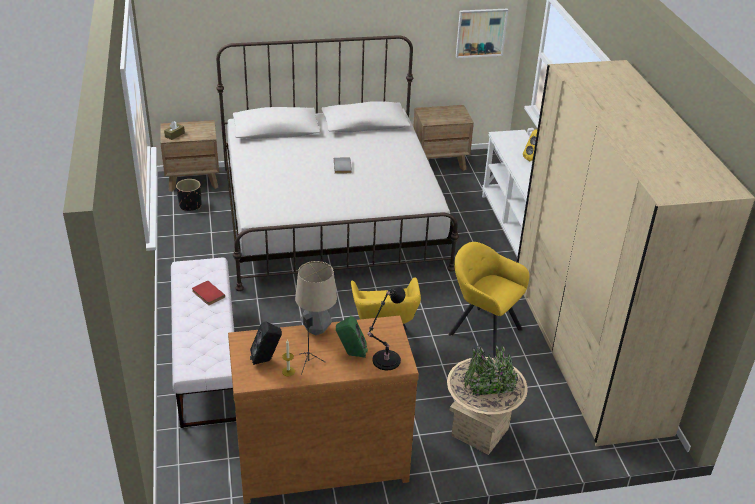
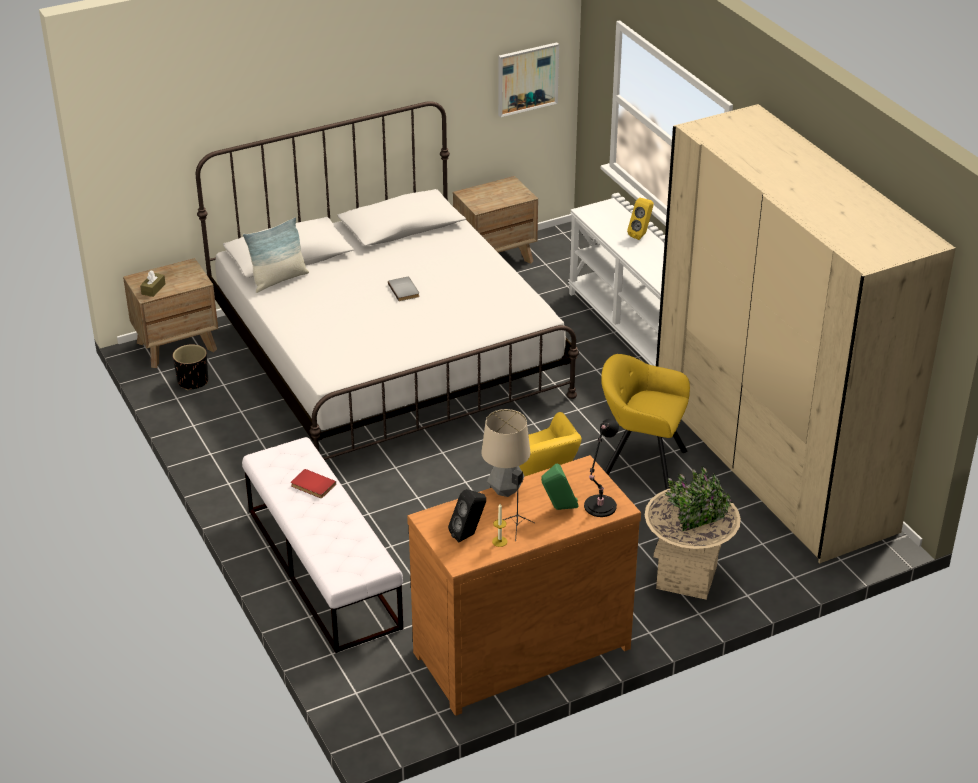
camera: 15 degrees left, 0 degrees up
none -> pillow [243,217,309,293]

